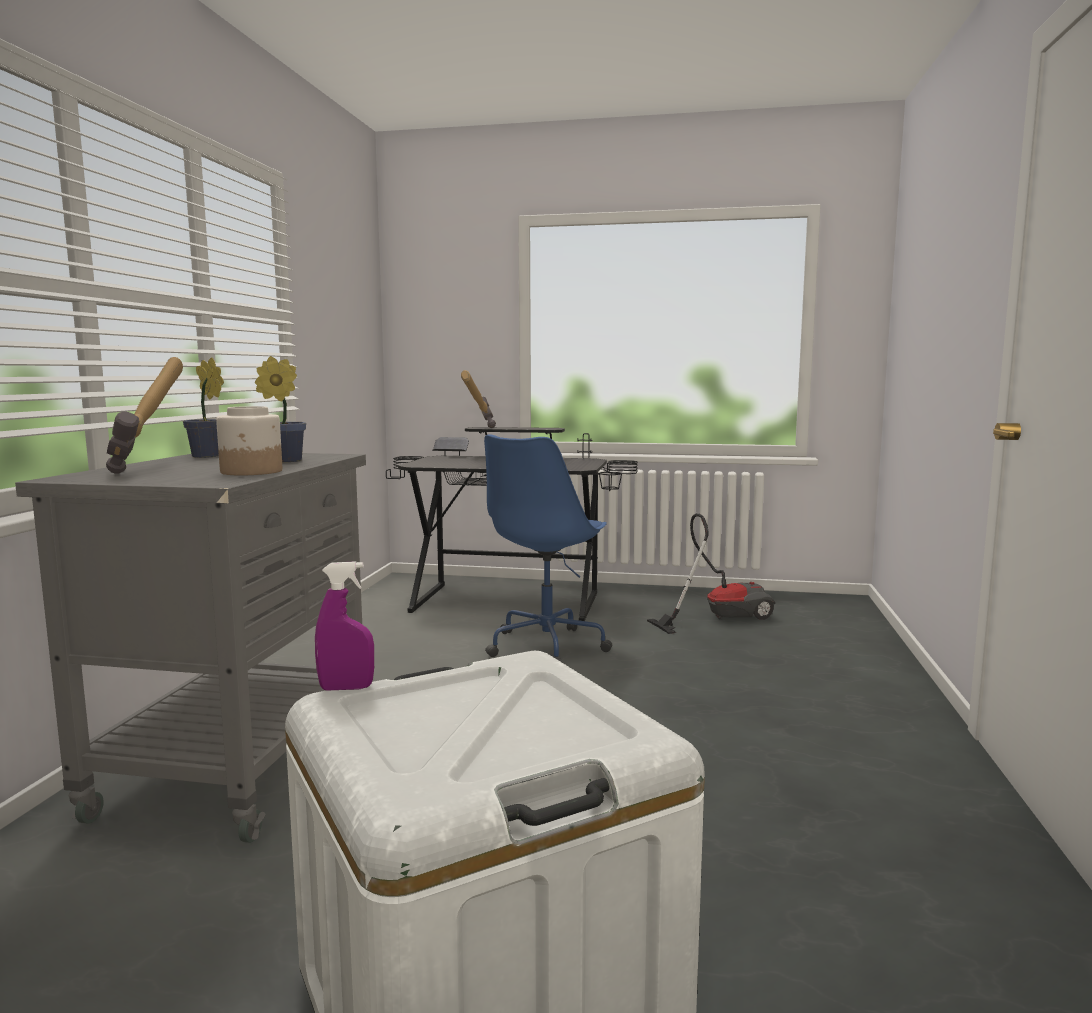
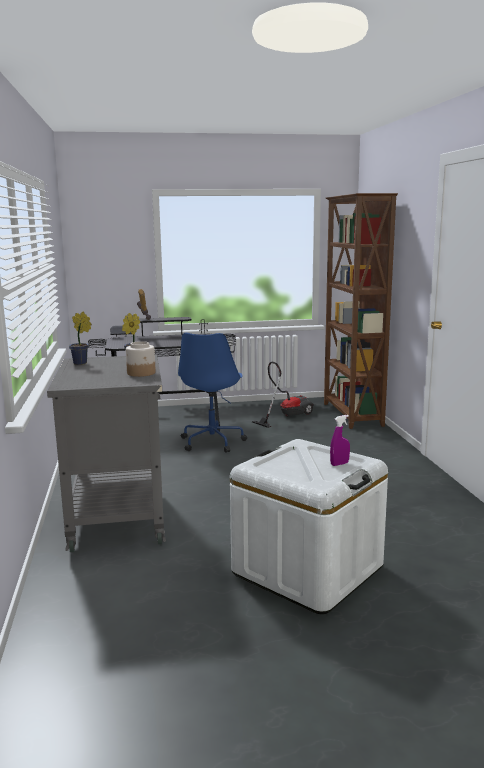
camera: 20 degrees left, 5 degrees up
hammer [106,357,183,474] -> none
purple spray bottle [315,561,374,691] -> purple spray bottle moved to [330,415,350,466]
none -> brown bookcase [324,193,398,429]

